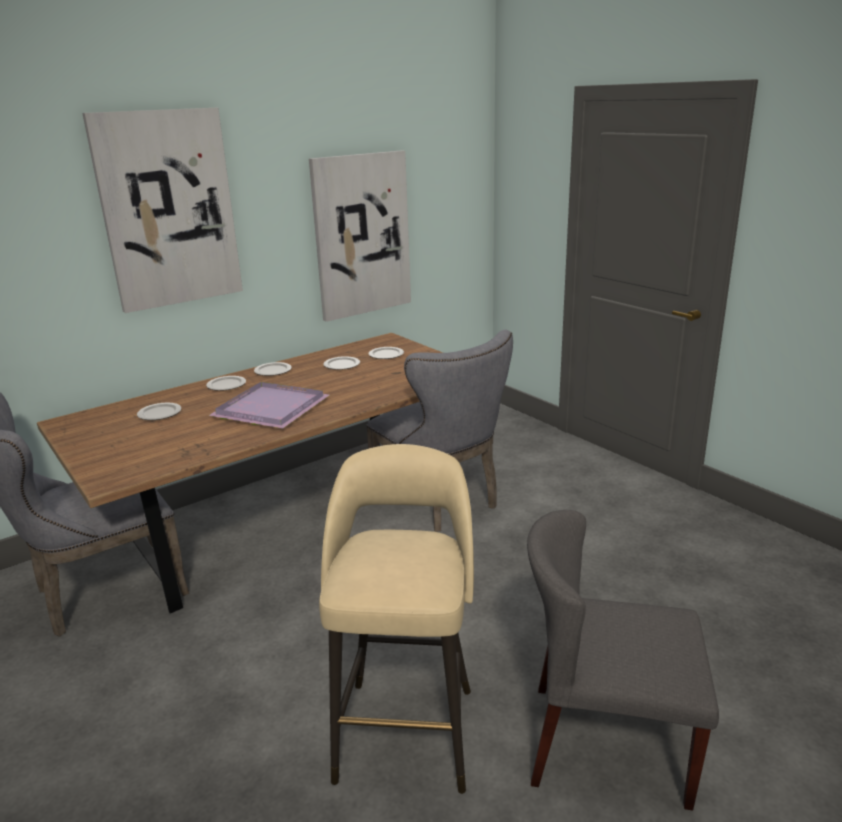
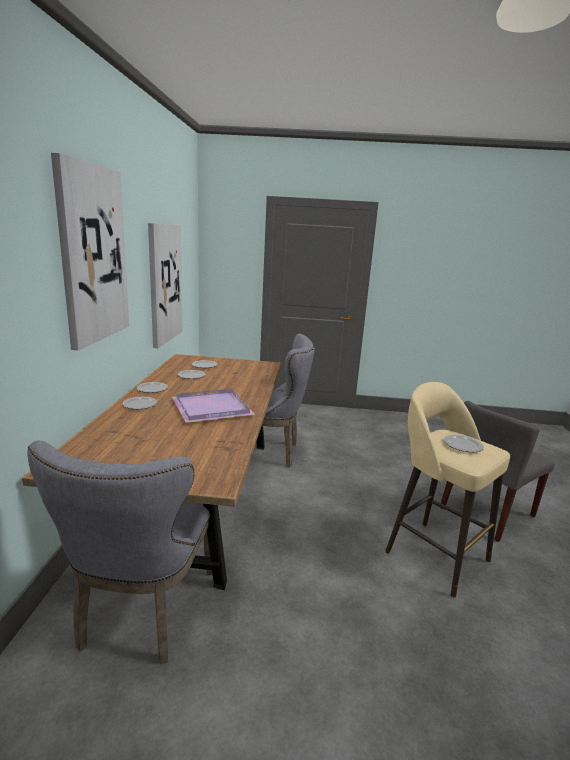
camera: 50 degrees left, 5 degrees down
plate [137,403,181,420] -> plate moved to [444,434,484,452]

